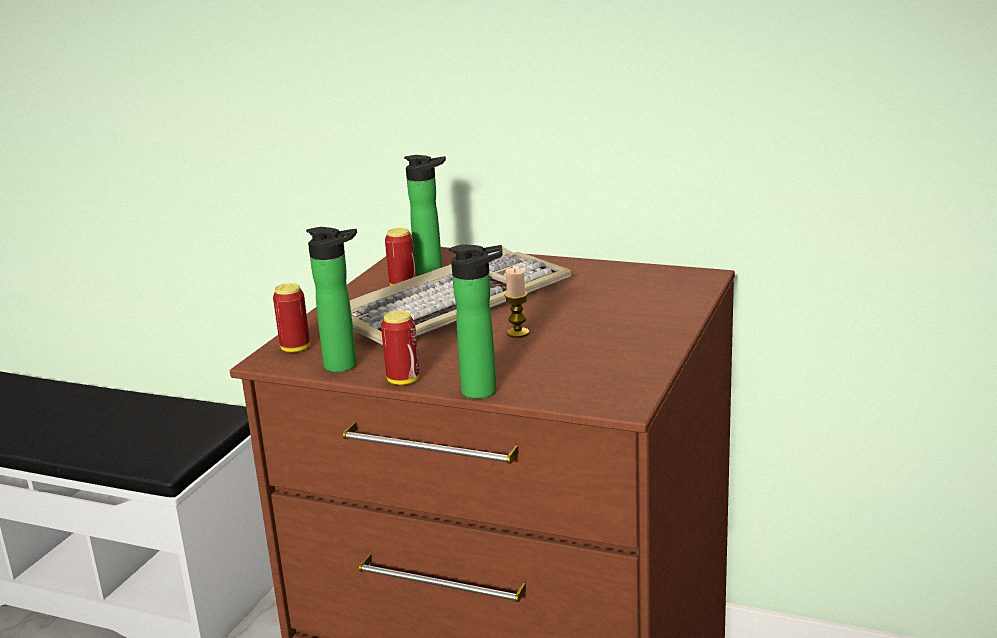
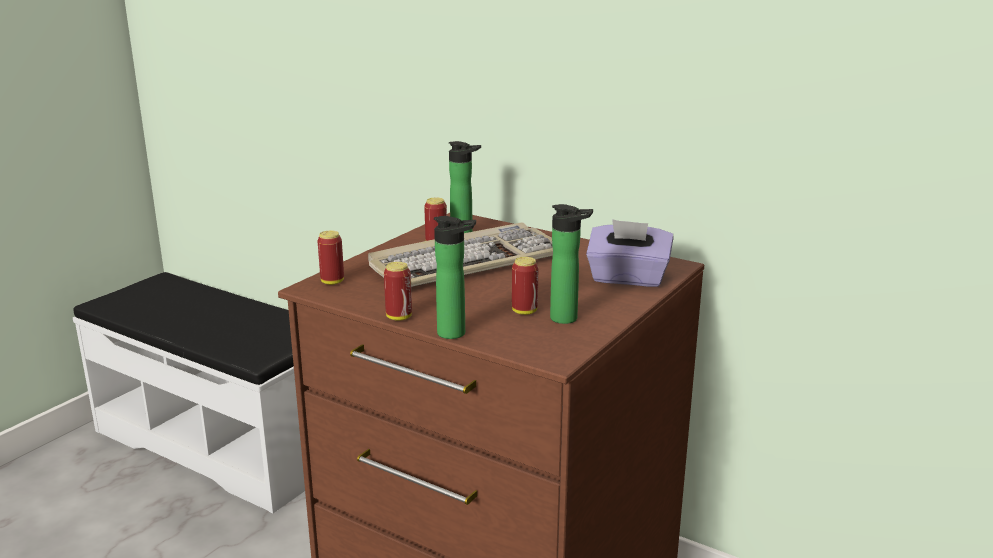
camera: 10 degrees right, 0 degrees up
bottle [306,227,357,372] -> bottle moved to [550,204,593,324]
candle [504,268,529,338] -> none
none -> can [512,257,538,315]
none -> purple tissue box [586,219,673,287]

